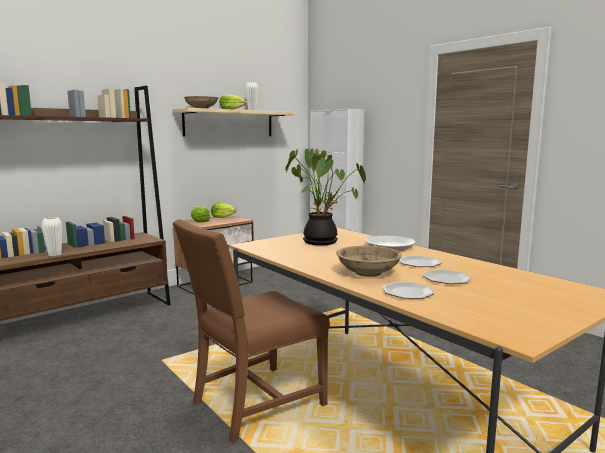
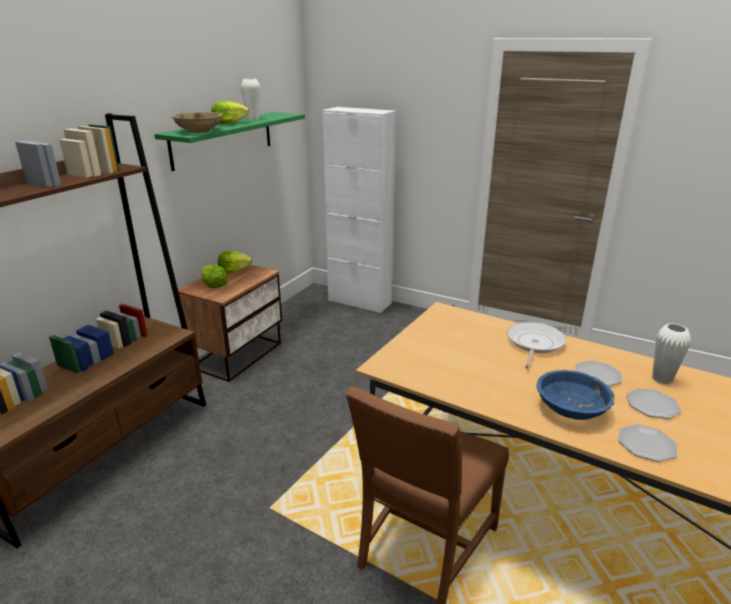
camera: 20 degrees left, 15 degrees up
white vase [41,217,63,256] -> white vase moved to [652,323,691,385]
beige shelf [172,108,295,137] -> green shelf [154,112,305,171]
potted plant [285,149,366,246] -> none
beige bowl [336,246,402,277] -> blue bowl [537,370,615,420]

